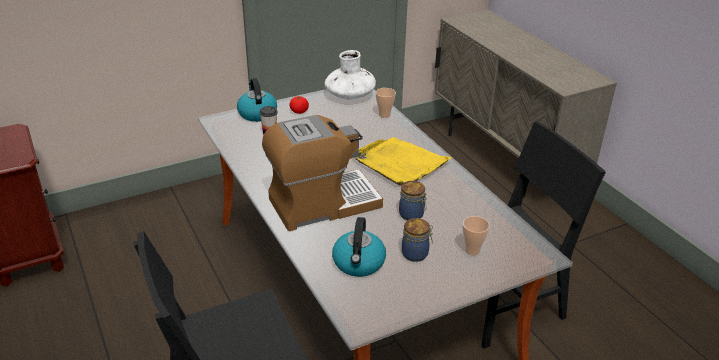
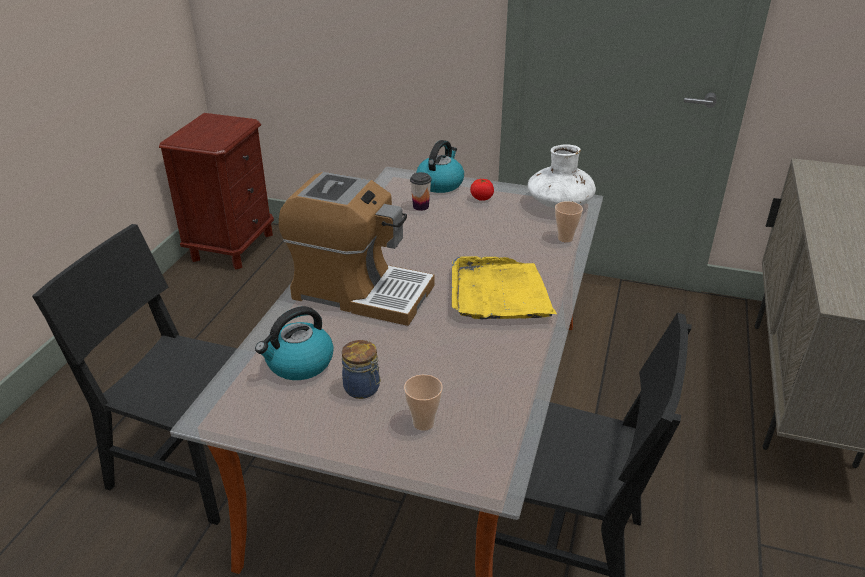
camera: 45 degrees right, 0 degrees up
jar [399,181,427,220] -> none

